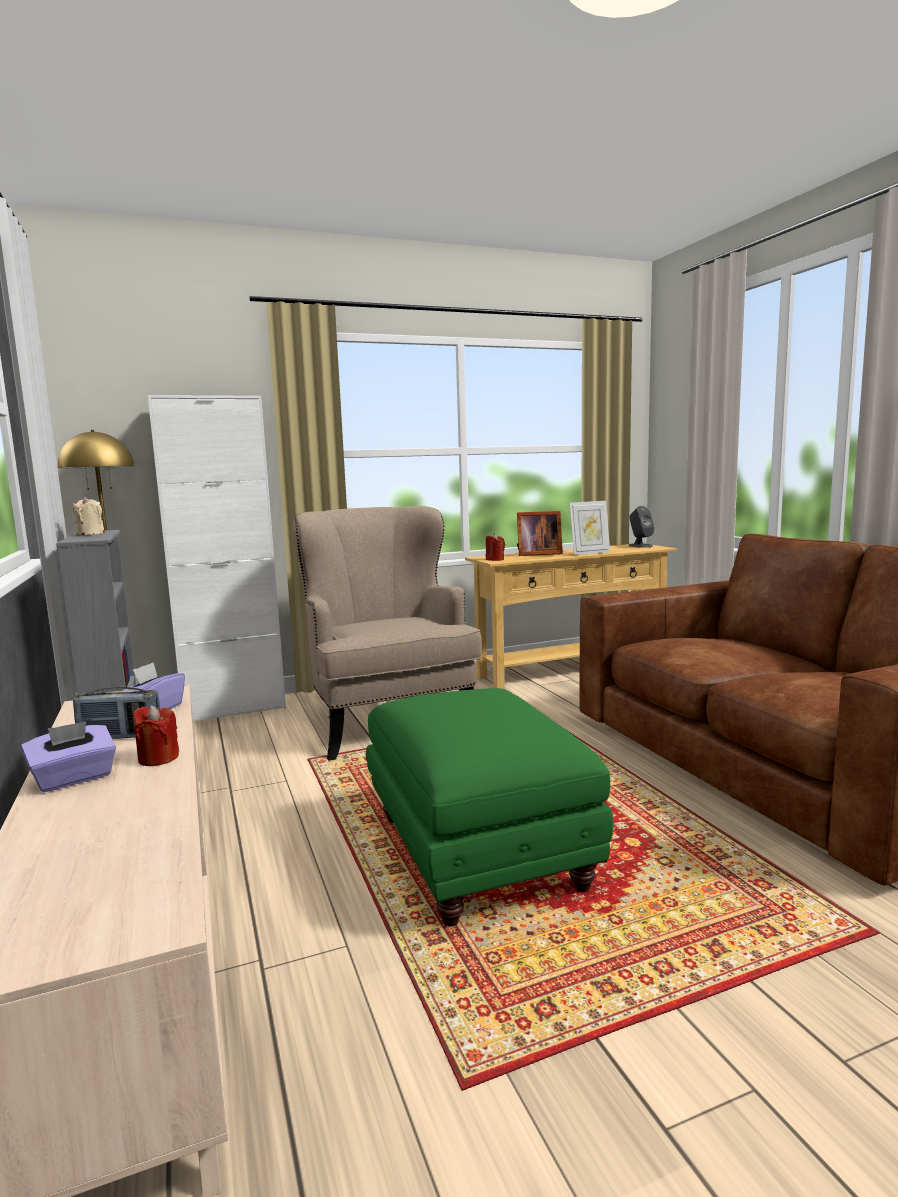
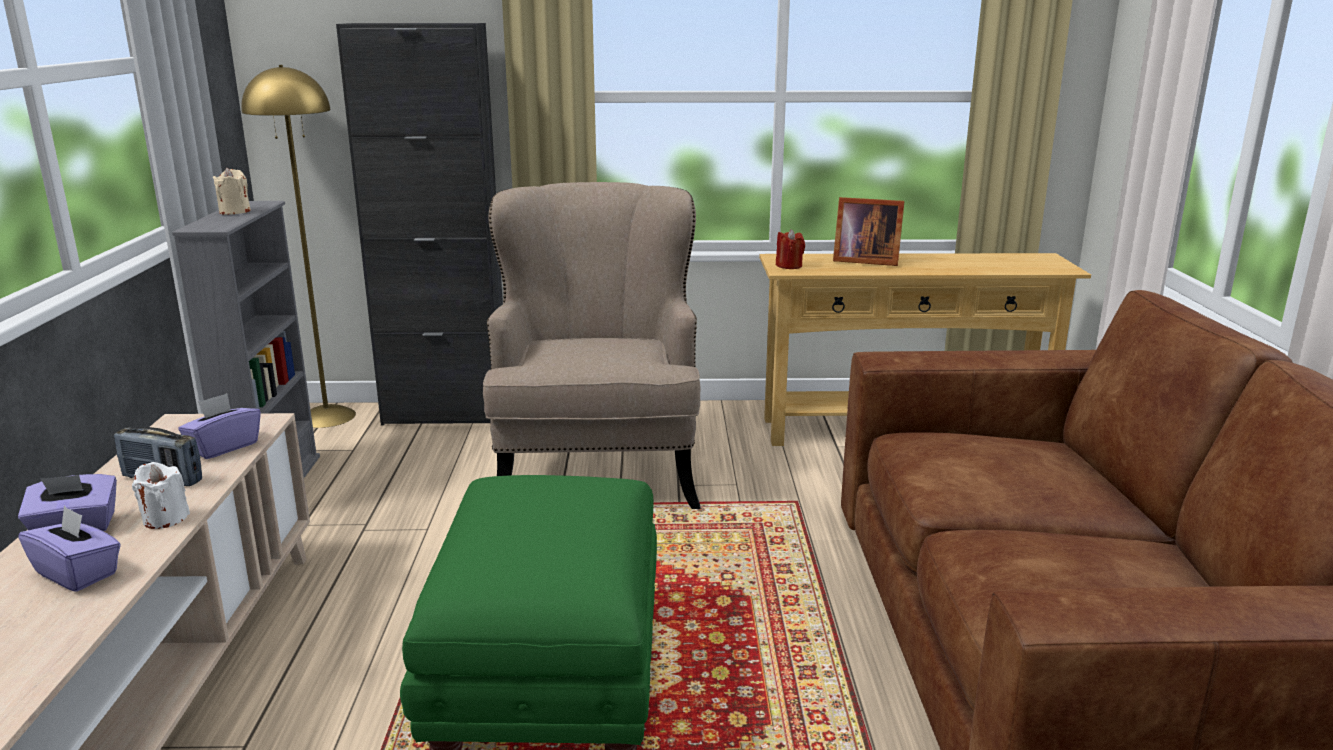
camera: 20 degrees right, 10 degrees up
red candle [133,705,179,766] -> white candle [132,462,190,529]
white cabinet [148,395,286,721] -> black cabinet [336,23,503,425]
picture frame [569,501,610,555] -> none
grey speaker [628,506,655,548] -> none
none -> purple tissue box [18,505,121,592]

